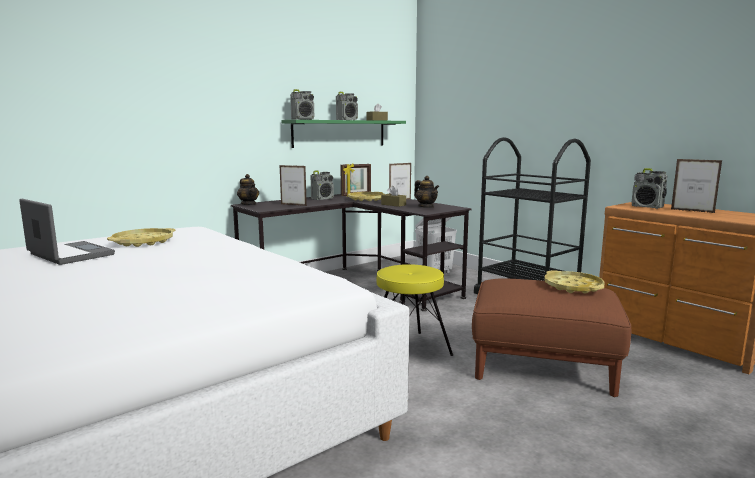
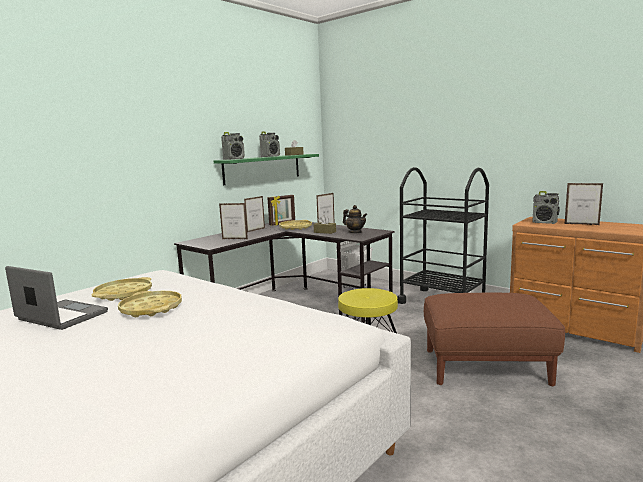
camera: 10 degrees left, 0 degrees up
teapot [237,174,259,205] -> none
radio [311,170,334,200] -> picture frame [244,196,265,232]
yellow tray [544,270,605,294] -> yellow tray moved to [118,291,182,317]

